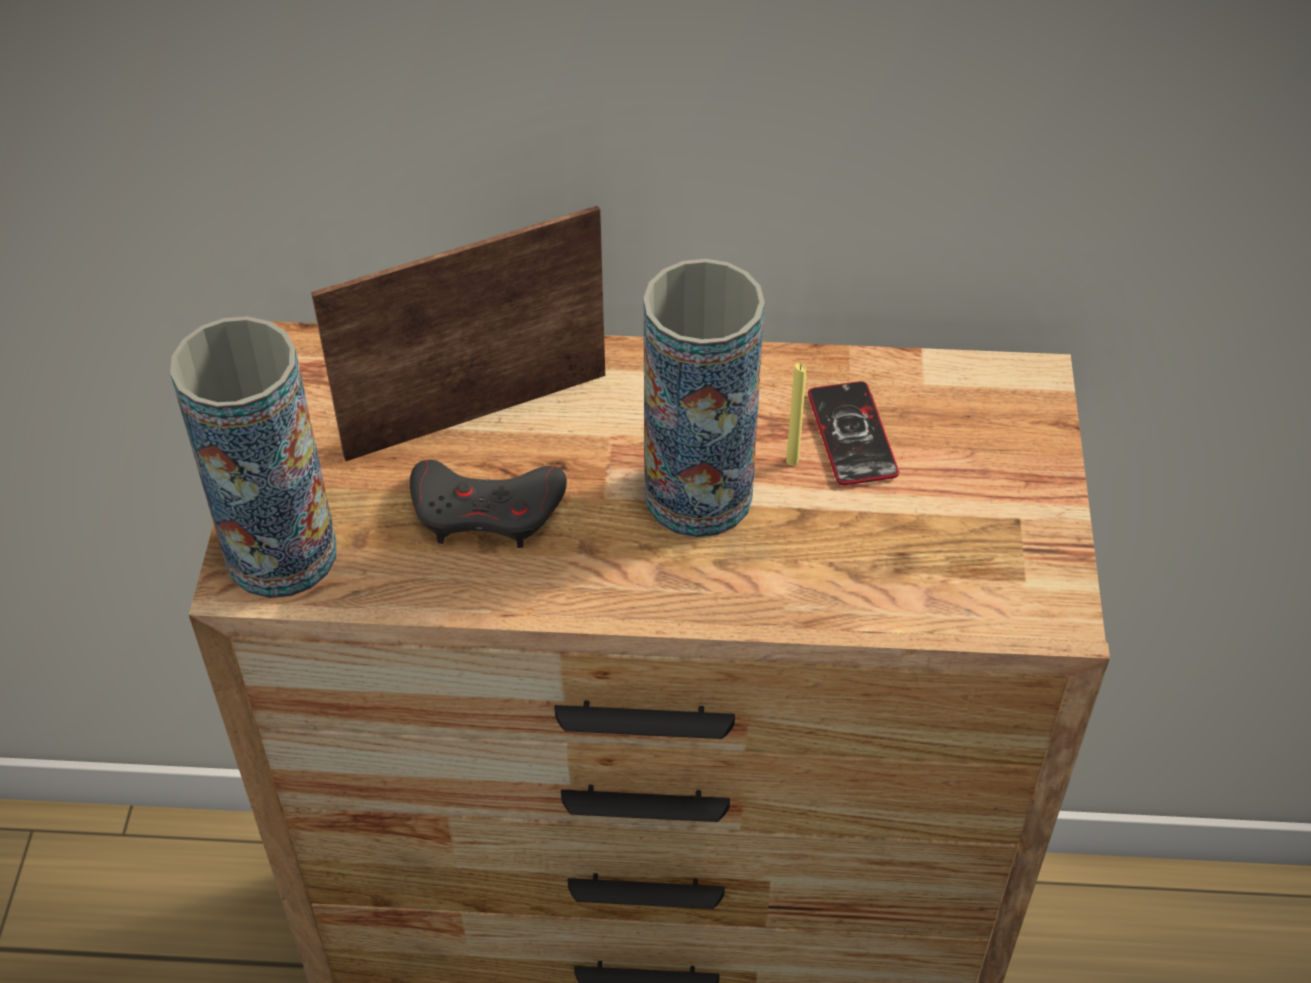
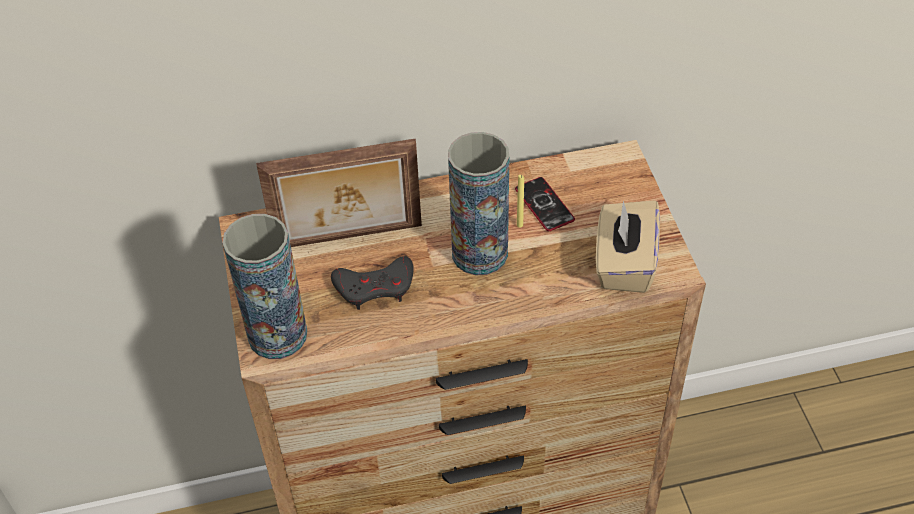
camera: 15 degrees left, 0 degrees up
picture frame [311,205,605,461] -> picture frame turned 150 degrees counterclockwise [256,139,422,247]
none -> beige tissue box [596,200,660,293]

